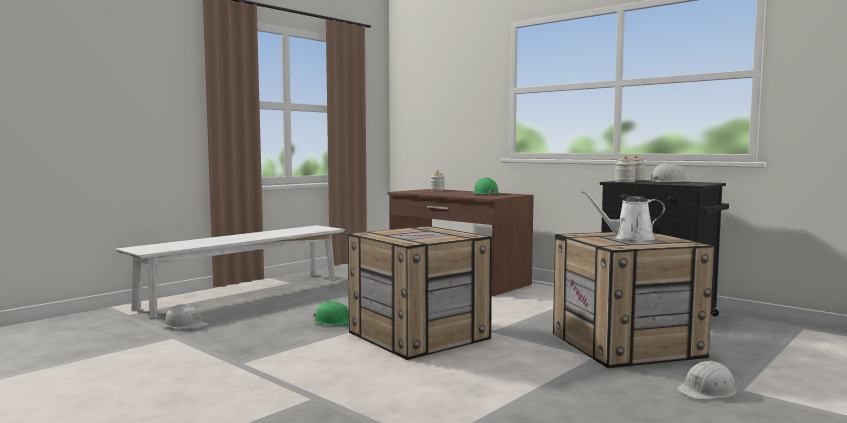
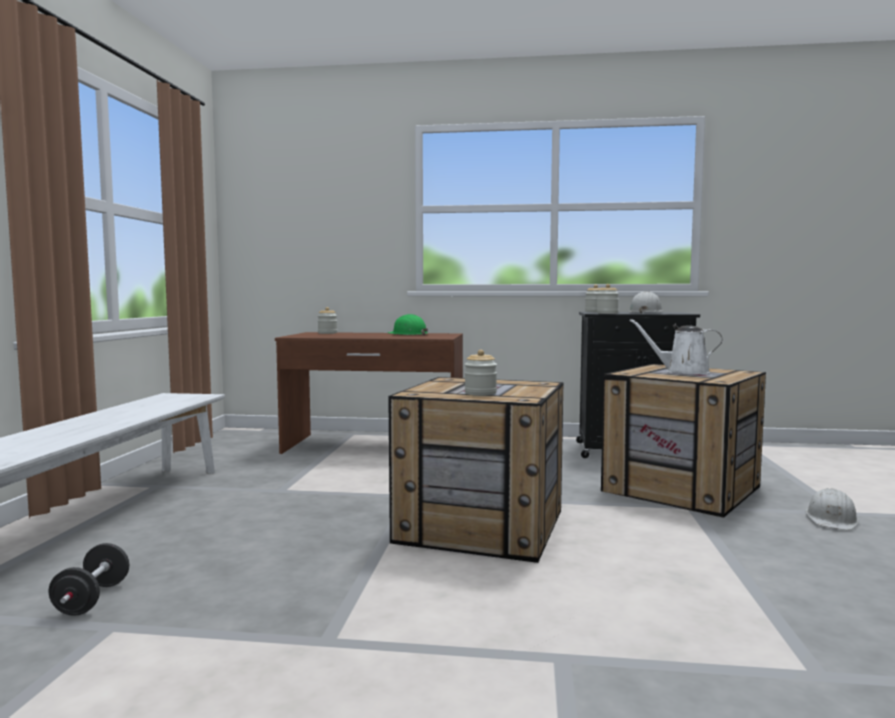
camera: 35 degrees left, 0 degrees up
white hard hat [163,304,209,329] -> black dumbbell [49,543,129,616]
green hard hat [313,301,349,326] -> none
white watering can [581,190,665,241] -> white watering can turned 45 degrees clockwise [629,319,723,374]
none -> jar [464,350,497,396]

